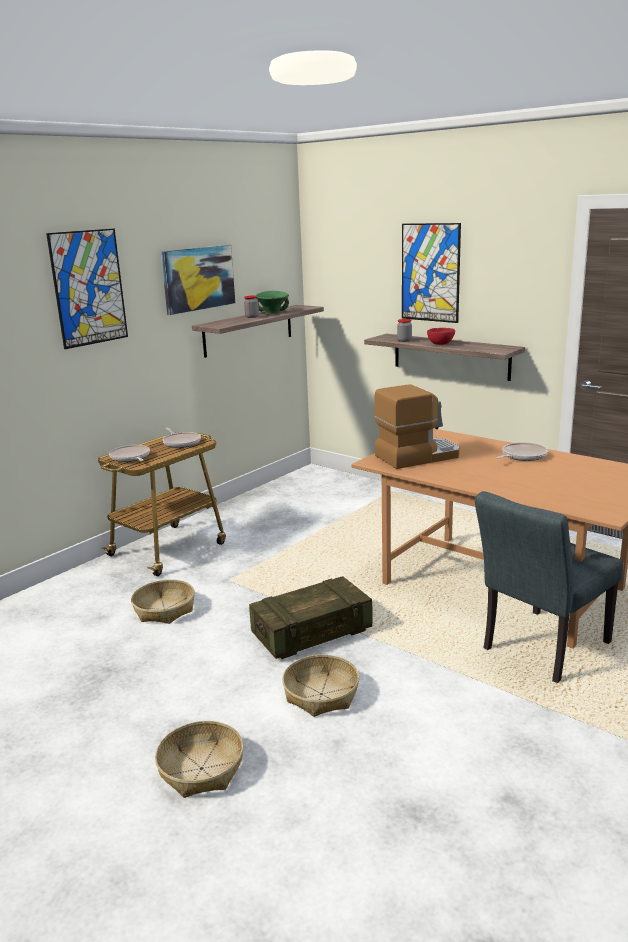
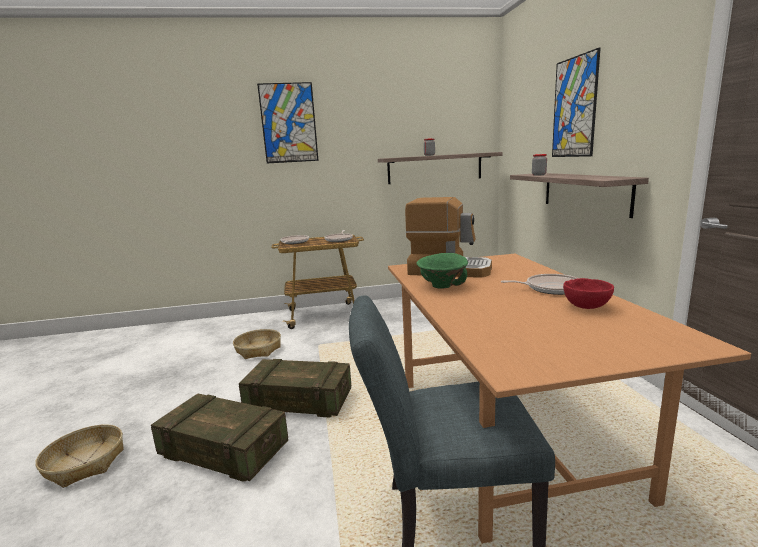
camera: 40 degrees right, 5 degrees down
picture [161,245,235,315] -> none
green bowl [255,291,289,314] -> green bowl moved to [416,253,468,289]
basket [282,655,359,717] -> crate [151,393,288,482]
red bowl [427,328,455,345] -> red bowl moved to [563,278,614,309]

